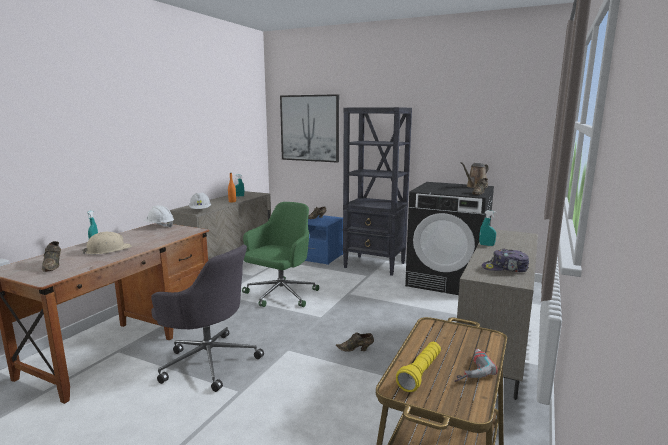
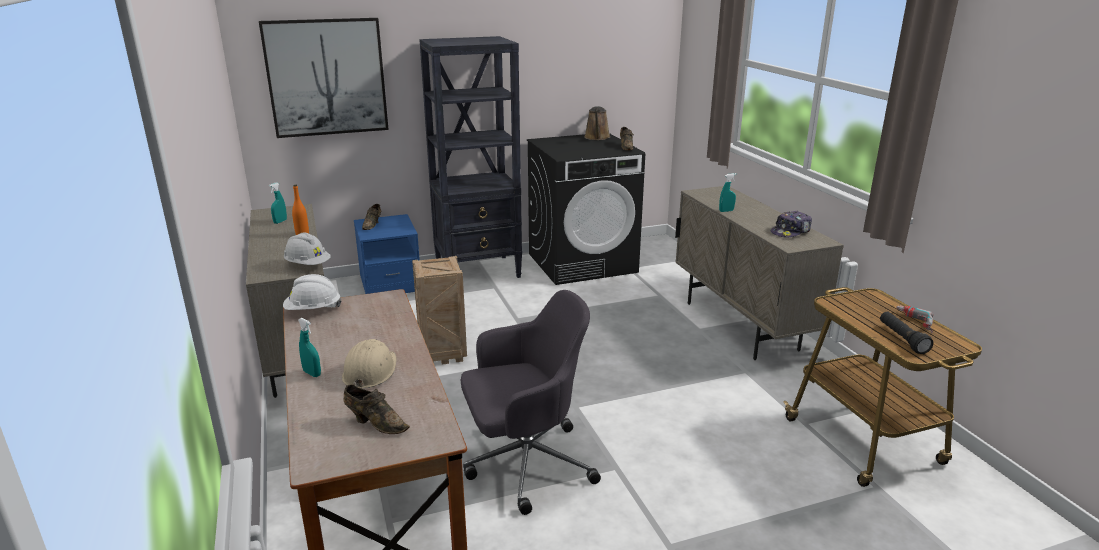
camera: 45 degrees left, 10 degrees up
green office chair [242,202,319,307] -> crate [412,256,467,365]
brown shoe [336,332,374,352] -> none
yellow flashlight [396,342,441,392] -> black flashlight [880,312,933,354]

